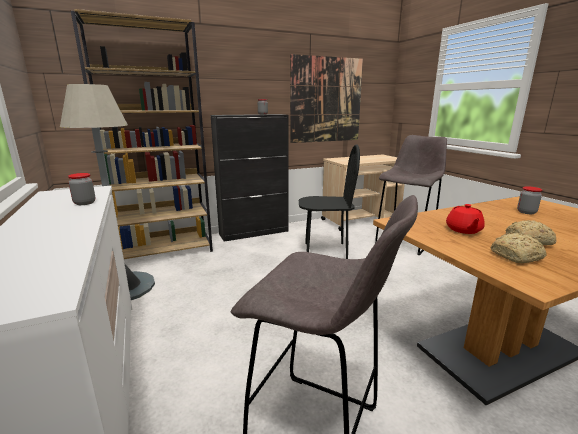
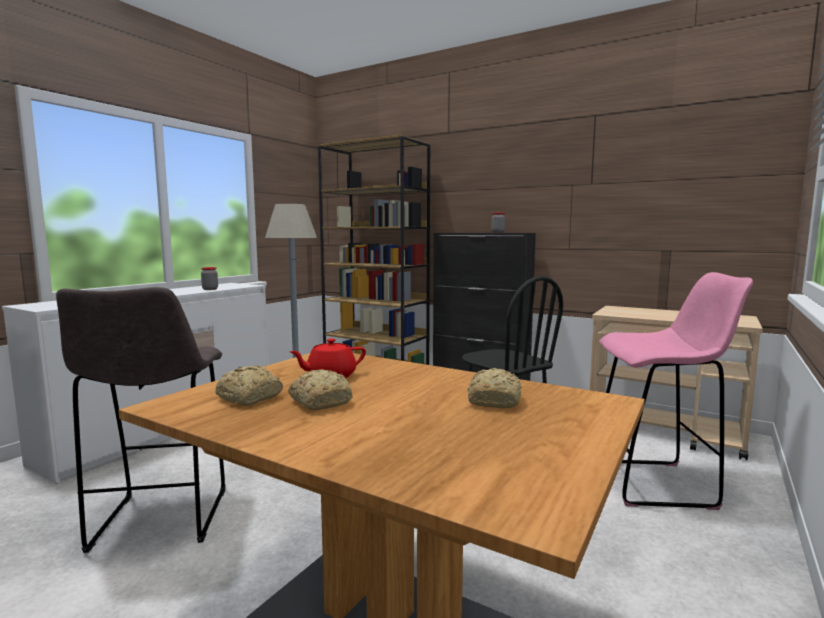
camera: 55 degrees right, 10 degrees down
picture [290,54,363,143] -> none
grey stool [375,135,447,255] -> pink stool [599,272,753,510]
jar [517,186,542,214] -> bread [468,368,522,408]

